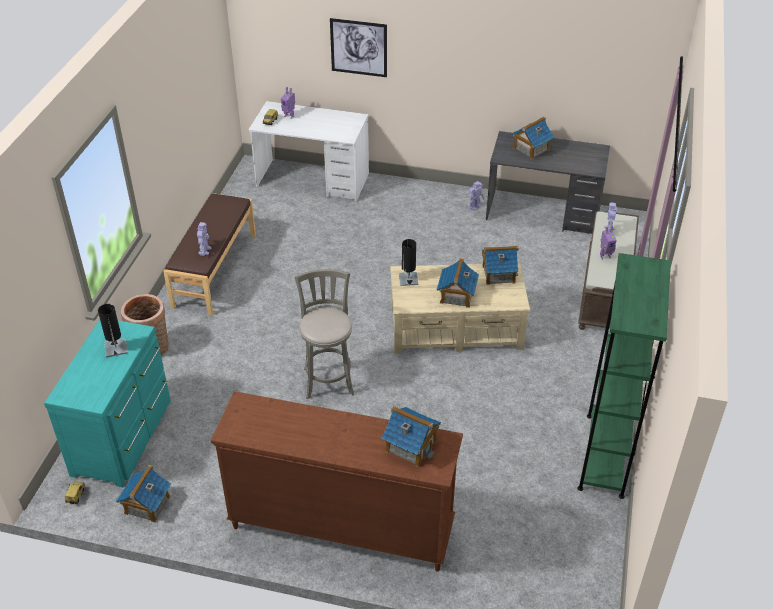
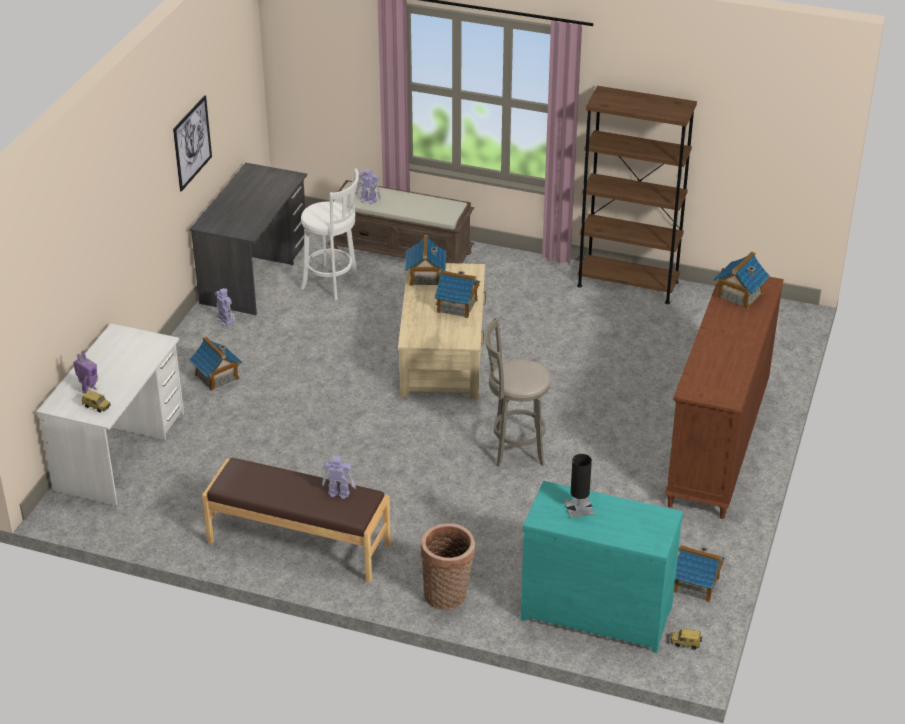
camera: 85 degrees left, 5 degrees down
picture [330,18,387,77] -> picture moved to [173,95,212,192]
black table lamp [399,239,419,286] -> none
toy house [511,117,554,160] -> toy house moved to [189,337,242,391]
green bookcase [577,253,671,499] -> brown bookcase [577,86,697,304]
toy robot [600,226,617,260] -> none
none -> white stool [300,168,360,300]

